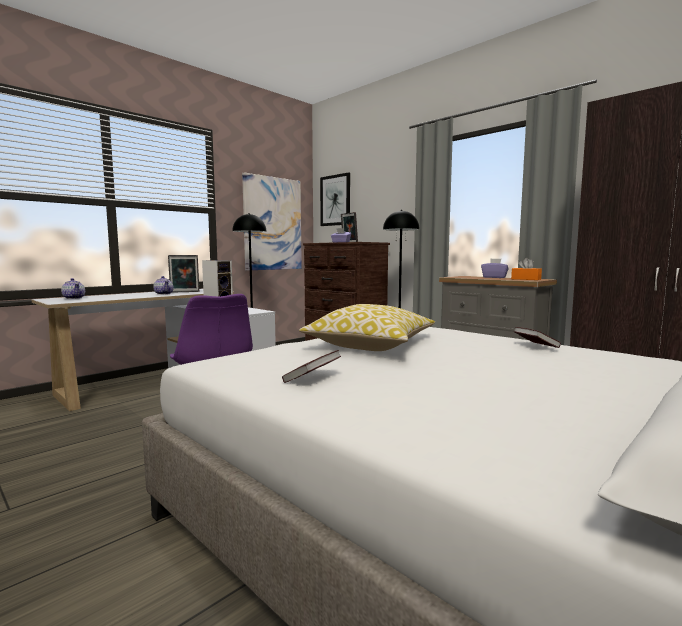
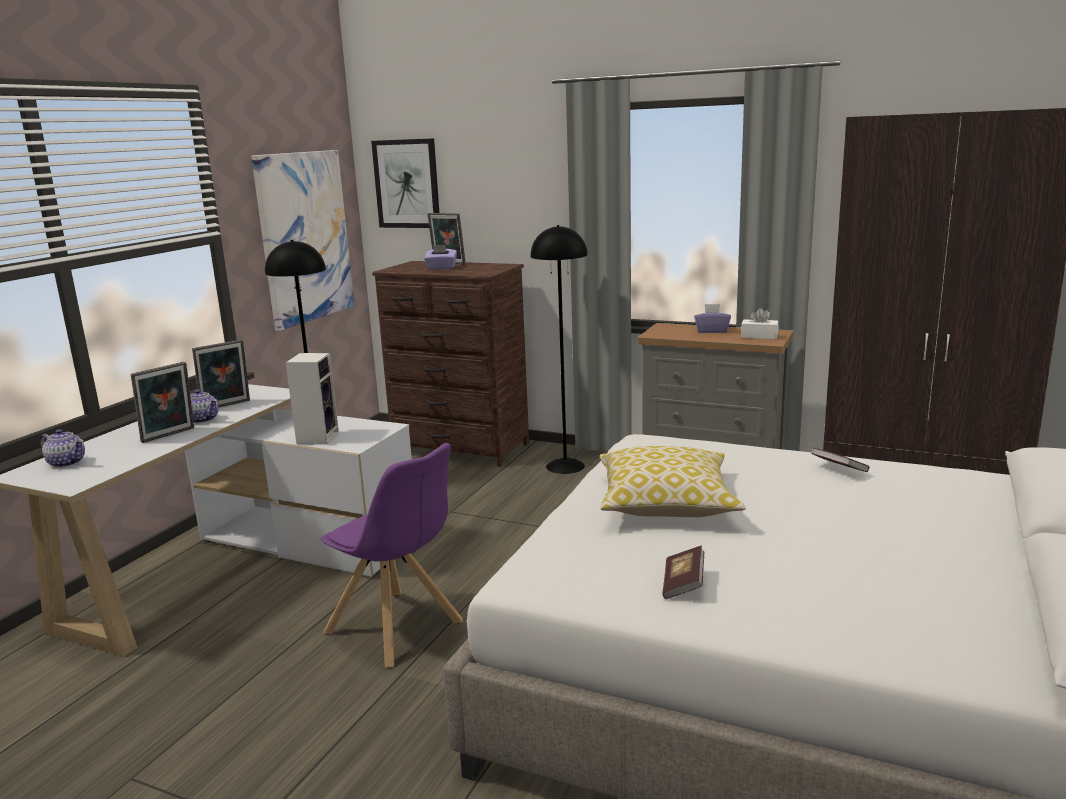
camera: 20 degrees left, 10 degrees up
orange tissue box [511,258,542,280] -> white tissue box [741,308,778,339]
none -> picture frame [131,362,194,443]

